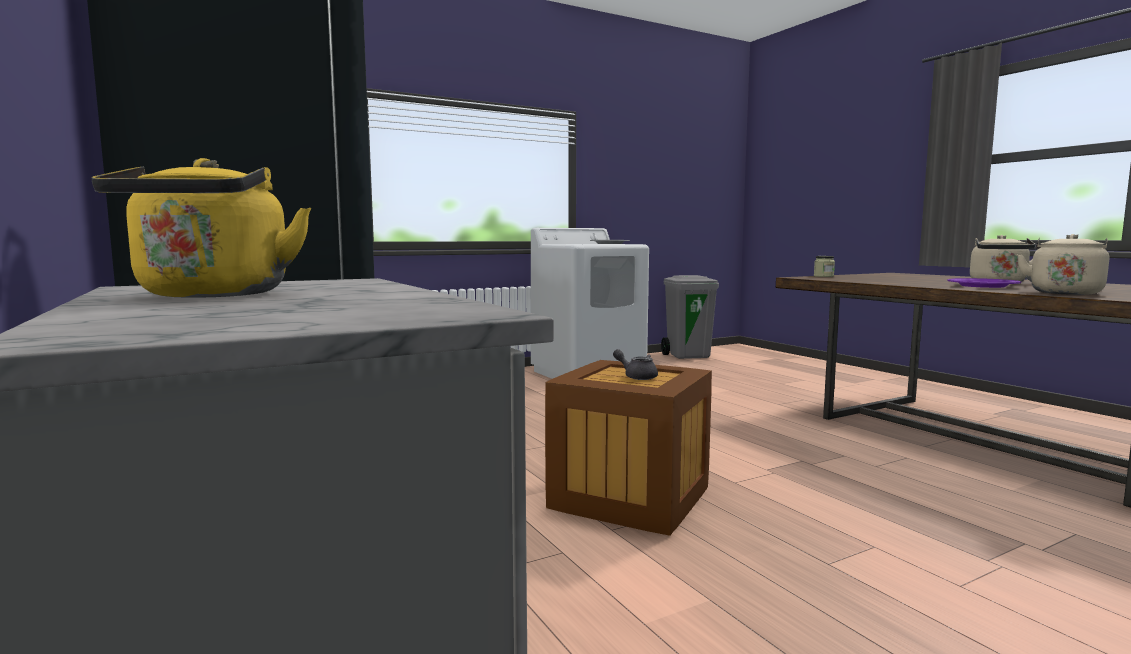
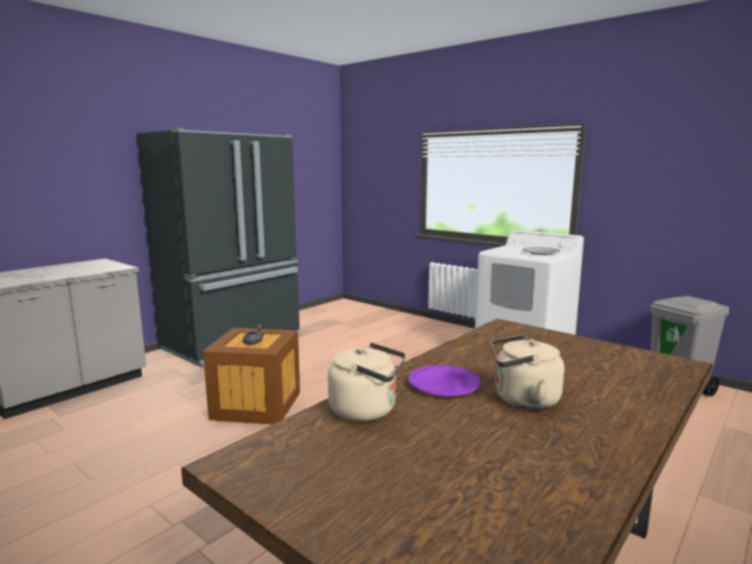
camera: 70 degrees right, 5 degrees up
yellow kettle [92,158,311,298] -> none
jar [814,256,835,277] -> none

